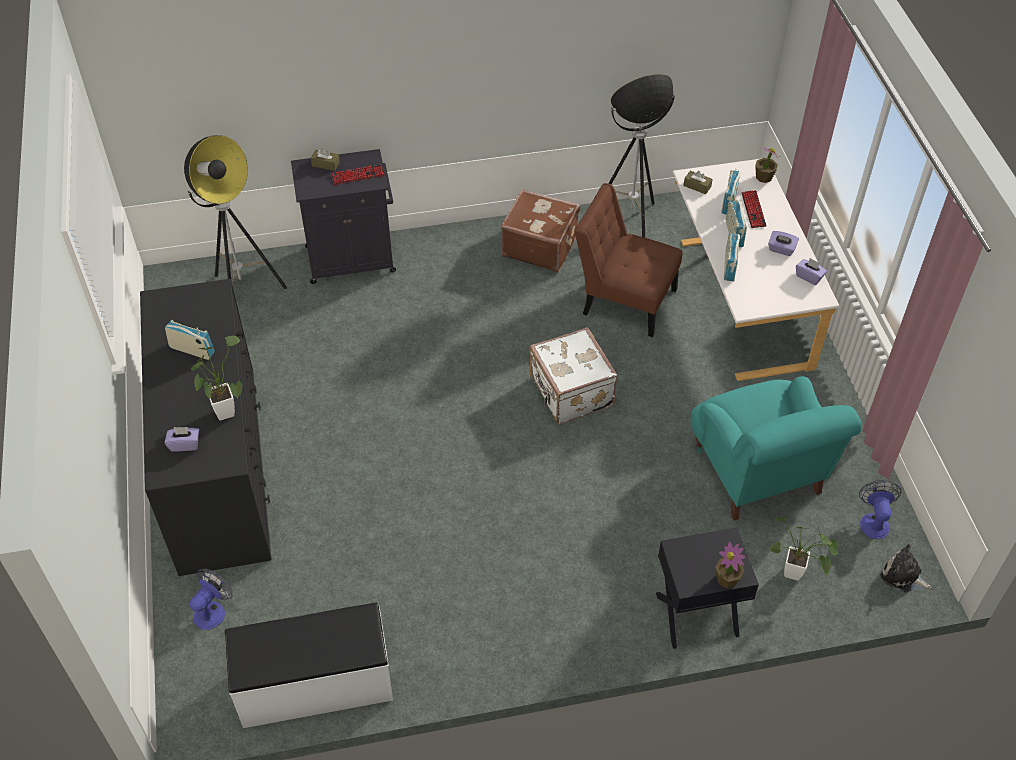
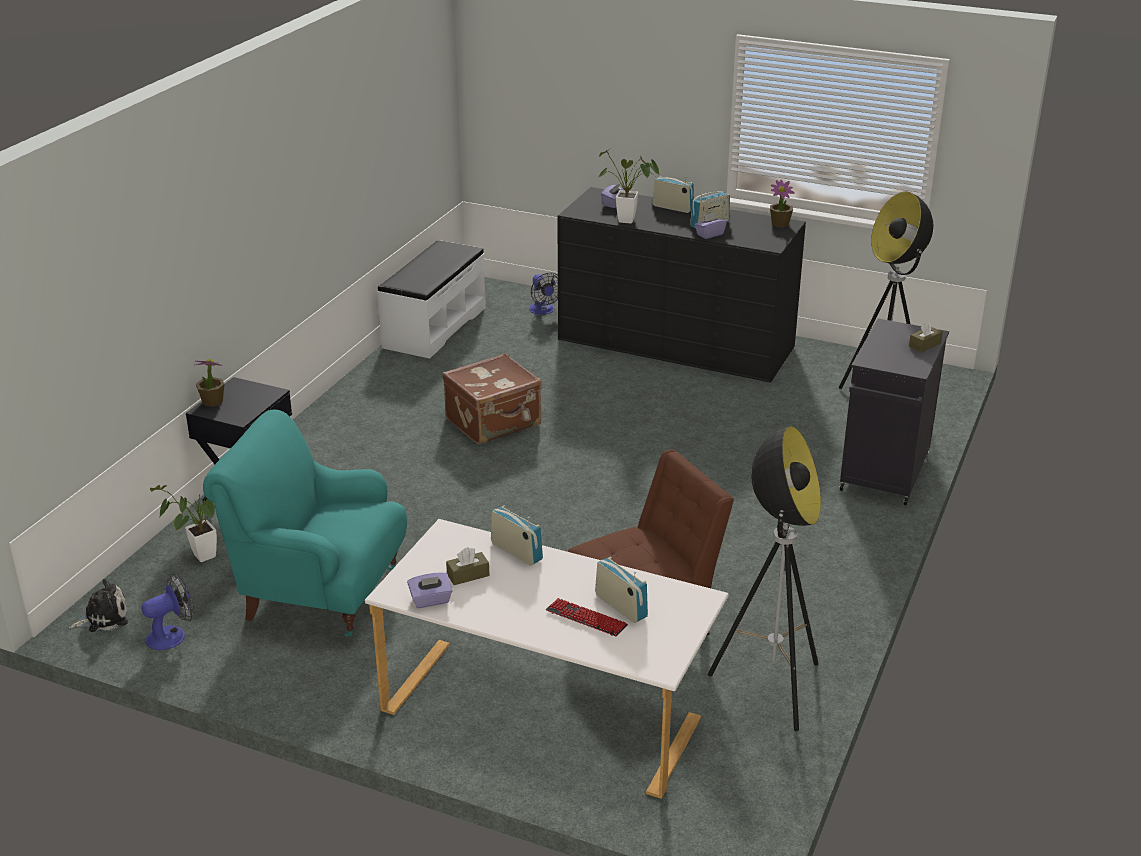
camera: 125 degrees right, 20 degrees down
keyboard [331,165,385,185] -> none
brown suitcase [501,189,580,272] -> brown suitcase moved to [442,353,542,444]
white suitcase [529,327,617,424] -> none
brown tissue box [684,171,713,194] -> brown tissue box moved to [446,547,490,585]
radio [726,200,747,247] -> radio moved to [652,176,694,213]
potted plant [755,146,779,183] -> potted plant moved to [770,180,795,227]
purple tissue box [768,231,799,256] -> purple tissue box moved to [695,212,727,239]
fan [859,480,901,539] -> fan turned 75 degrees counterclockwise [142,574,194,650]

